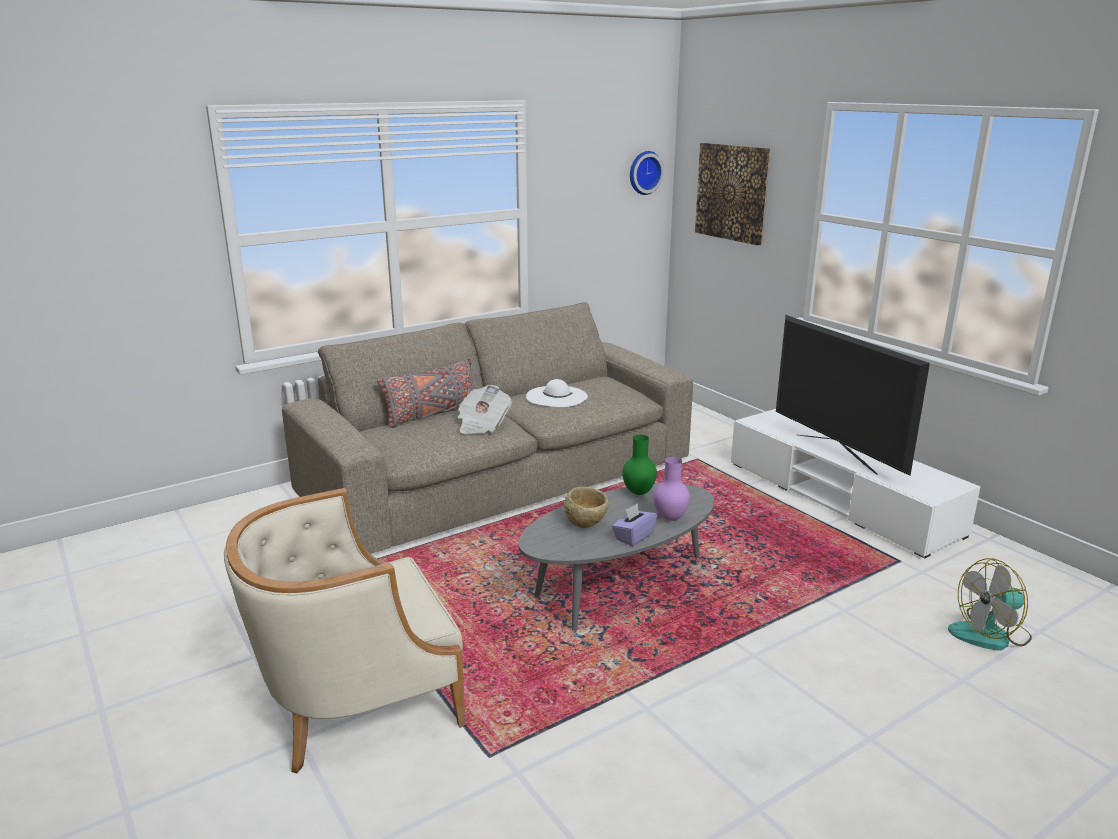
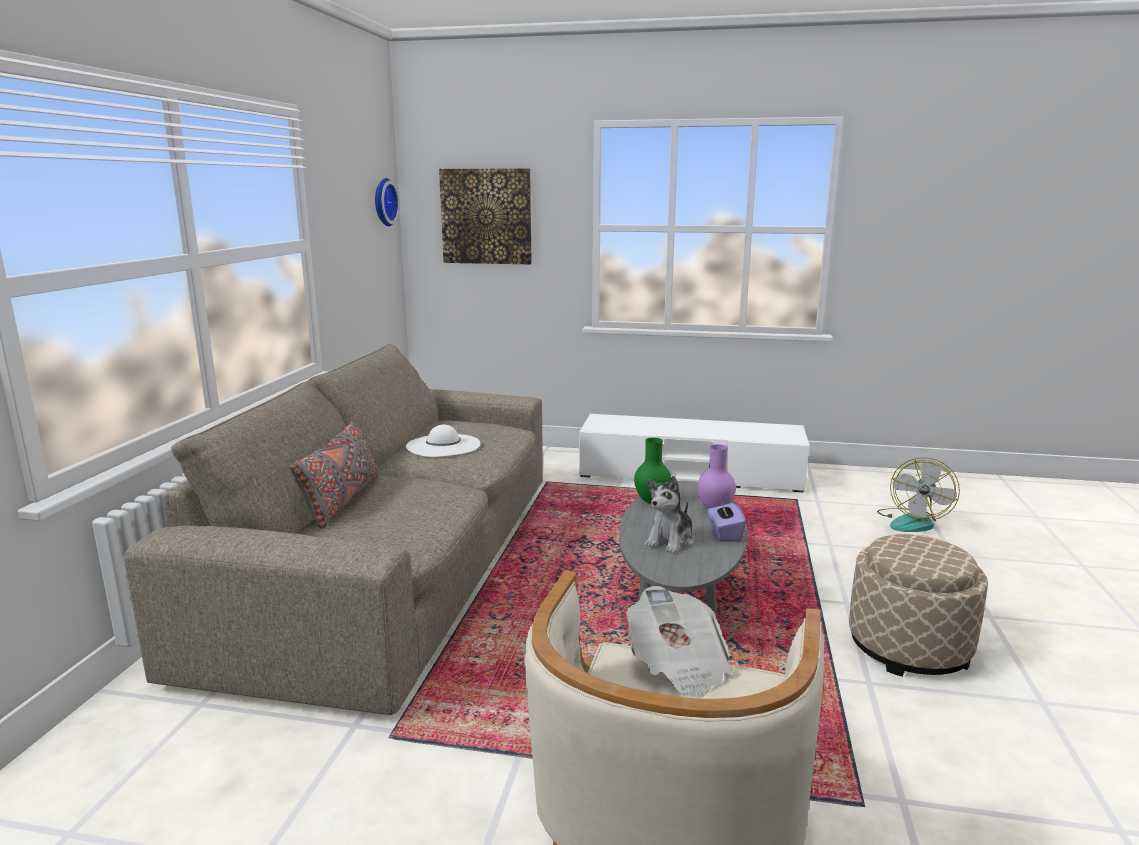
camera: 45 degrees left, 5 degrees down
newspaper [458,385,512,434] -> newspaper moved to [626,586,734,699]
beige bowl [564,487,609,528] -> plush toy [645,476,694,554]
television [776,315,930,476] -> none
none -> beige ottoman [849,534,988,677]

